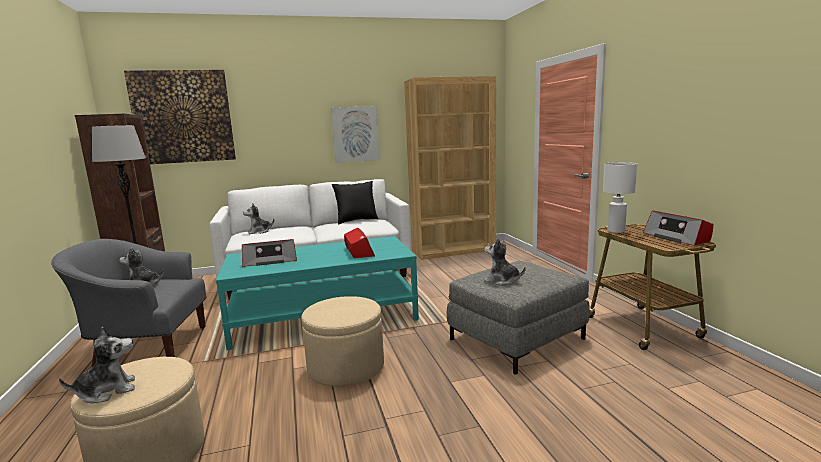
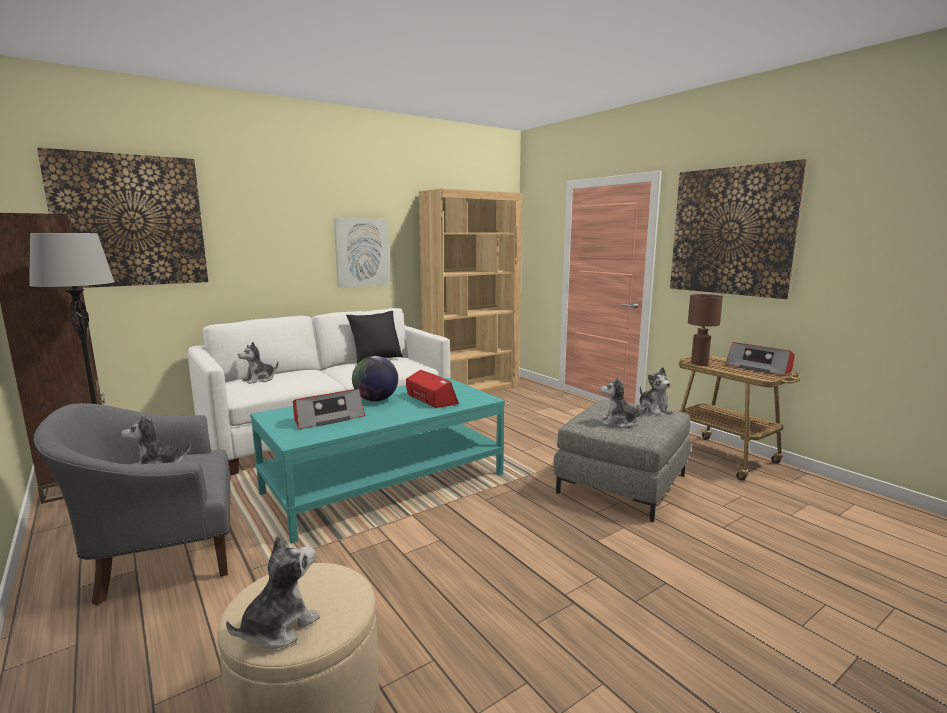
camera: 20 degrees left, 0 degrees up
beige ottoman [301,296,384,387] -> none
white table lamp [603,162,637,233] -> brown table lamp [688,294,723,365]
none -> globe [352,356,398,402]
none -> plush toy [639,367,673,415]
none -> picture [670,159,807,299]

